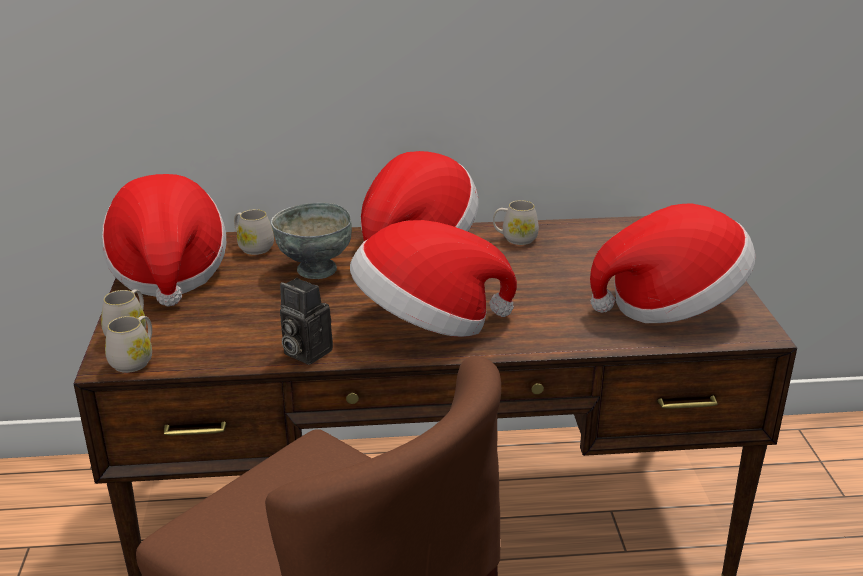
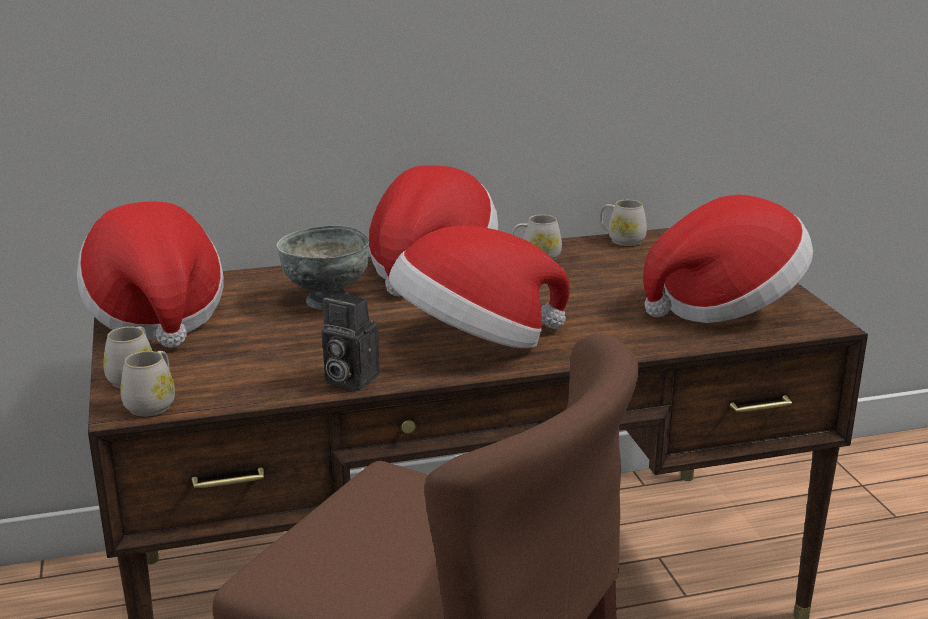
camera: 10 degrees left, 5 degrees down
white mug [234,209,274,255] -> white mug moved to [600,200,647,246]

